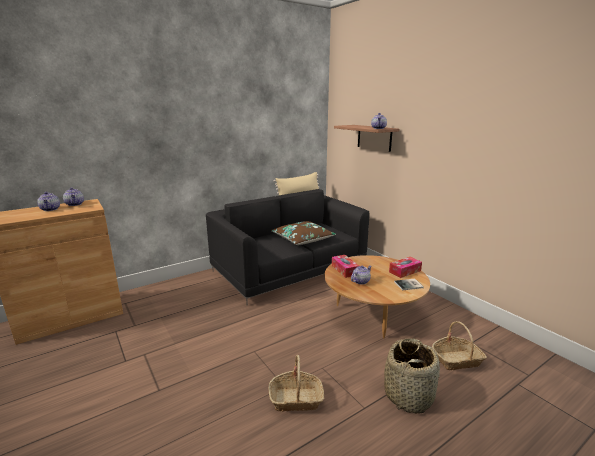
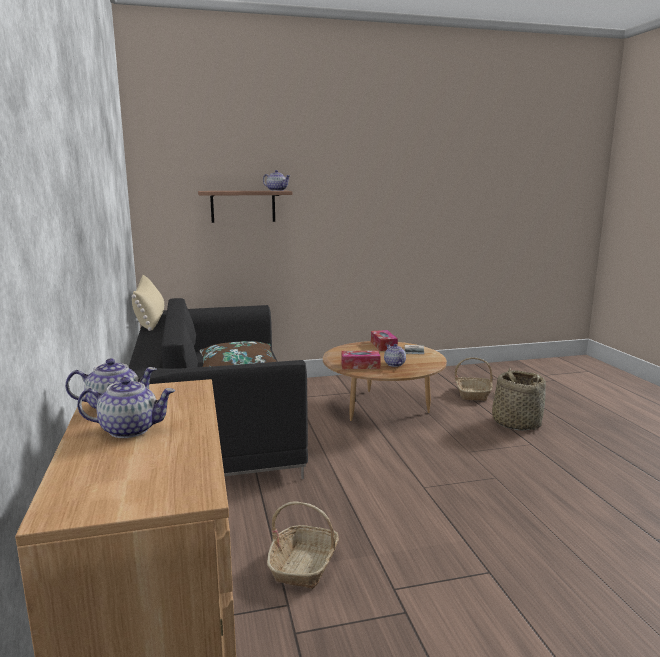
camera: 70 degrees left, 5 degrees down
basket [269,355,324,412] -> basket moved to [267,502,339,589]

